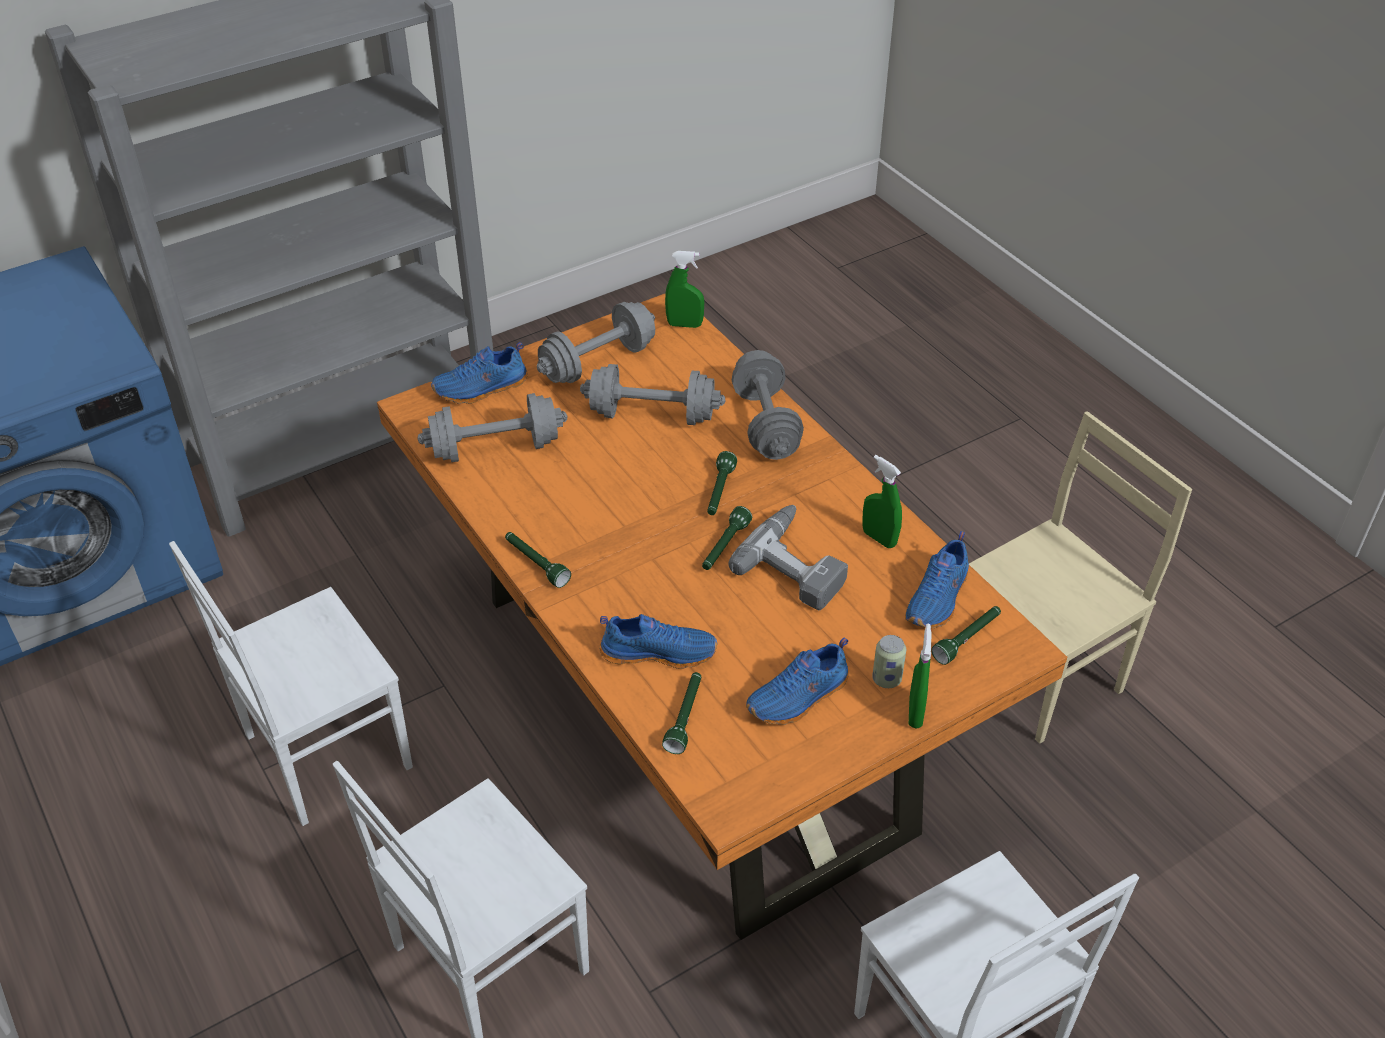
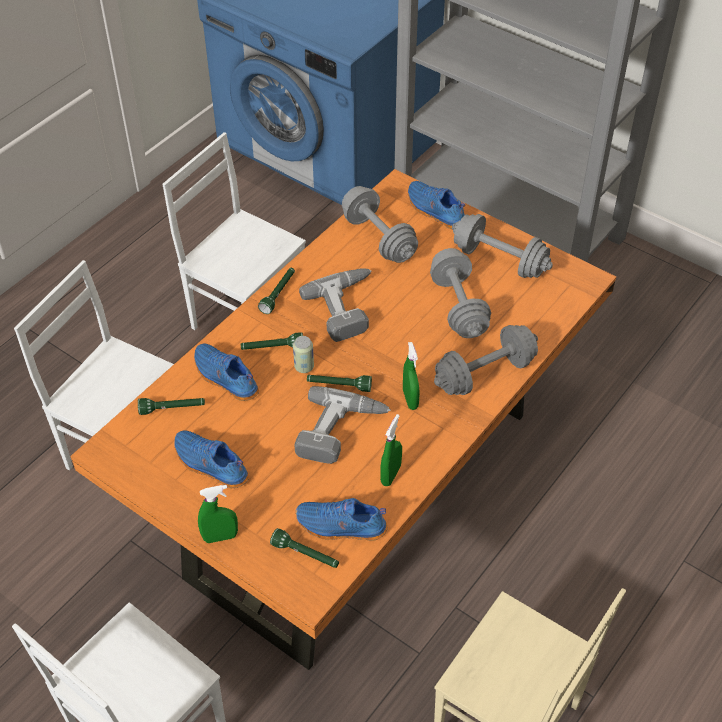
camera: 70 degrees right, 5 degrees up
blue shoe [599,614,717,669] -> blue shoe turned 150 degrees clockwise [194,344,259,401]
green spray bottle [665,251,704,328] -> green spray bottle moved to [403,342,420,410]
green flashlight [707,451,737,515] -> green flashlight moved to [241,332,303,350]
can [872,635,906,688] -> can moved to [293,336,314,373]
none -> power drill [299,269,371,342]

